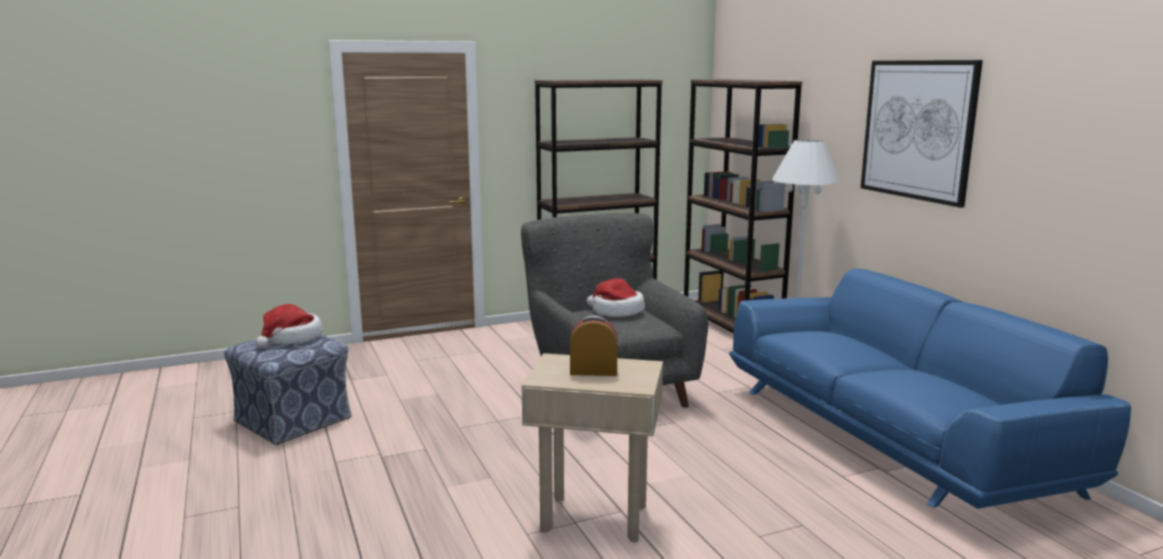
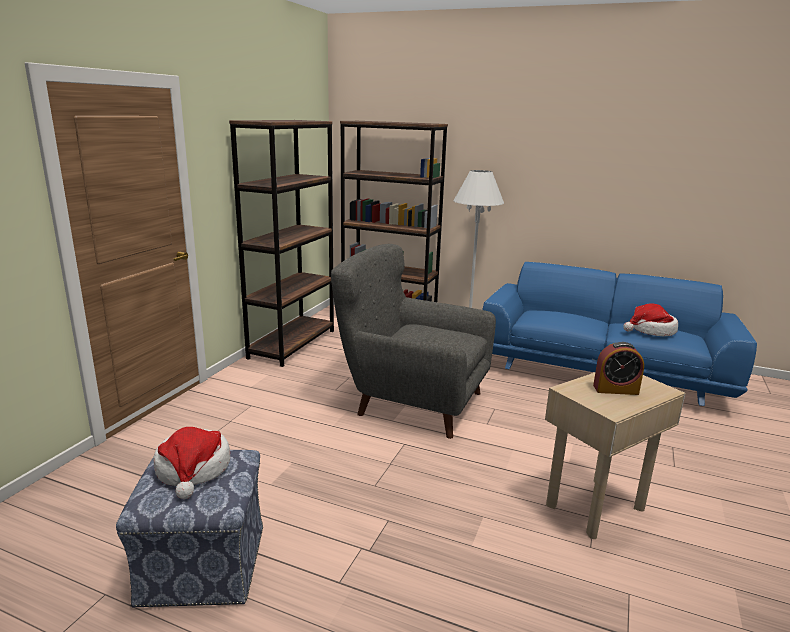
camera: 45 degrees left, 5 degrees up
alarm clock [570,315,618,376] -> alarm clock turned 135 degrees counterclockwise [593,342,644,395]
hat [587,278,645,317] -> hat moved to [623,303,678,336]
picture [861,60,983,208] -> none

